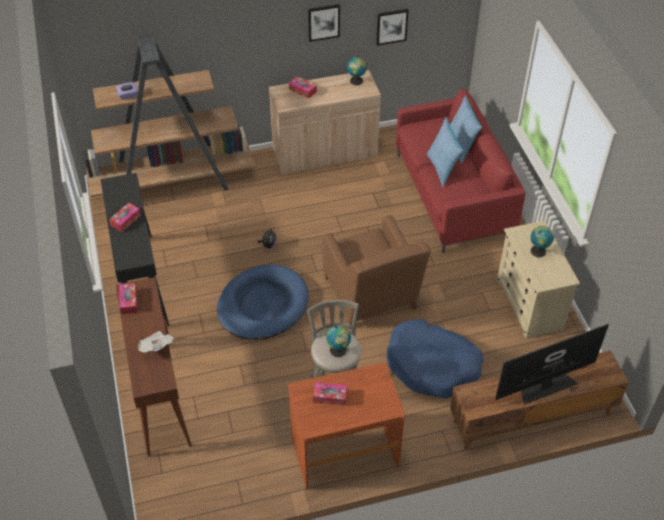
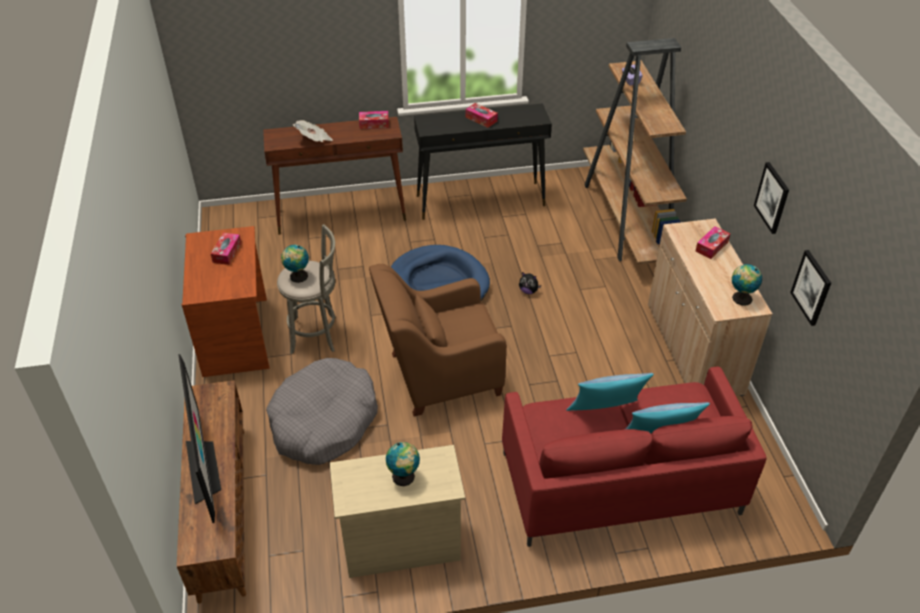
camera: 95 degrees right, 5 degrees down
blue dog bed [387,319,484,398] -> grey dog bed [266,358,378,465]

